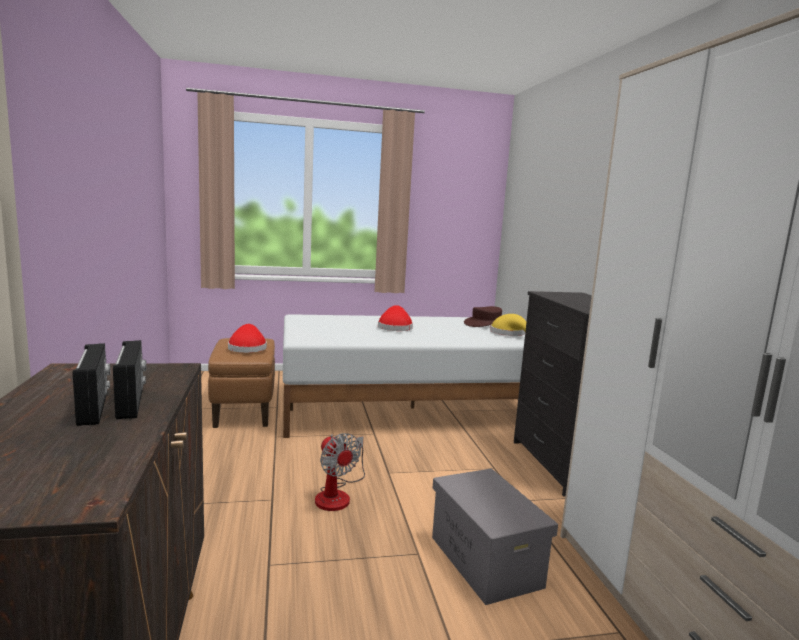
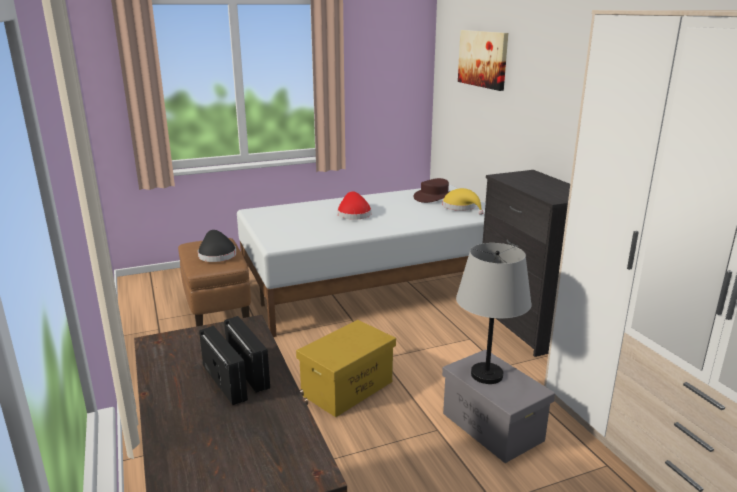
camera: 10 degrees left, 10 degrees up
red hat [228,324,267,353] -> black hat [198,230,236,262]
fan [315,433,365,511] -> yellow storage box [296,320,396,417]
none -> grey table lamp [456,243,532,384]
none -> picture [458,30,508,91]

